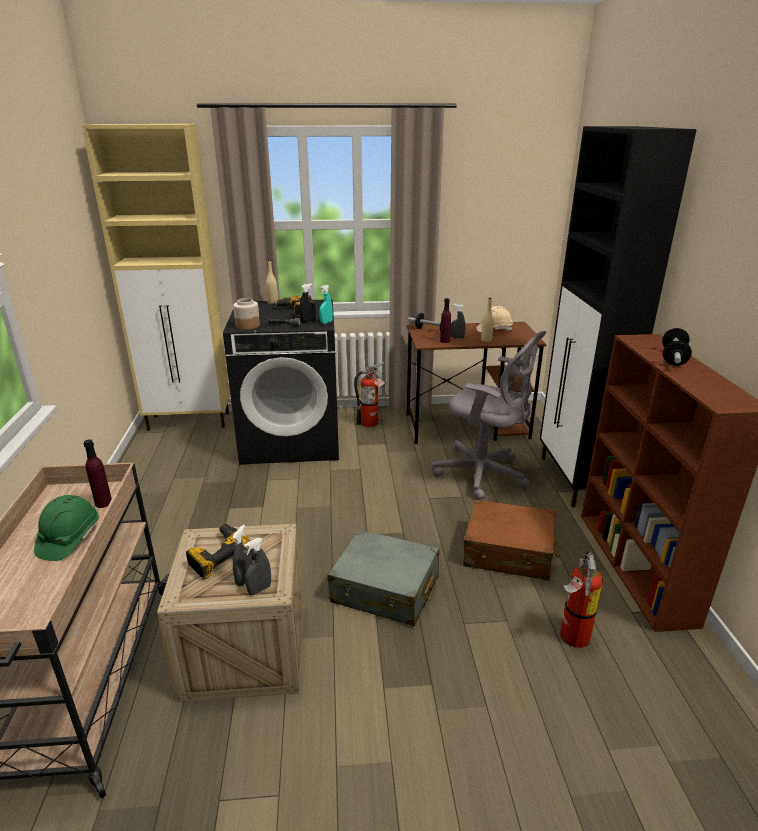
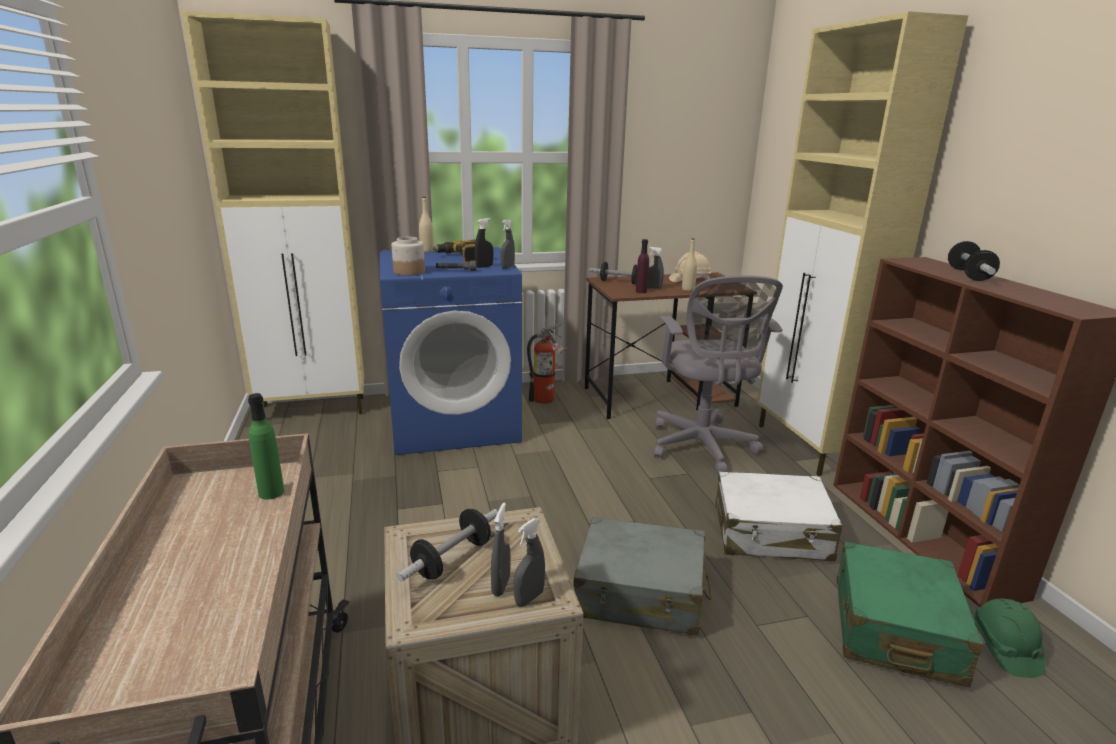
camera: 10 degrees left, 5 degrees down
green hard hat [34,495,99,561] -> green hard hat moved to [973,599,1045,678]
purple bottle [84,439,112,508] -> green bottle [248,393,284,500]
power drill [186,523,254,580] -> dumbbell [397,509,498,582]
black washing machine [223,299,339,464] -> blue washing machine [380,247,522,455]
turquoise spray bottle [319,285,333,324] -> grey spray bottle [500,219,515,269]
grey office chair [432,331,546,500] -> grey office chair turned 60 degrees clockwise [654,275,783,475]
brown suitcase [463,500,559,580] -> white suitcase [716,472,842,562]
black cabinet [540,126,697,507] -> beige cabinet [757,11,968,476]
fire extinguisher [560,551,603,648] -> green suitcase [837,541,984,688]

